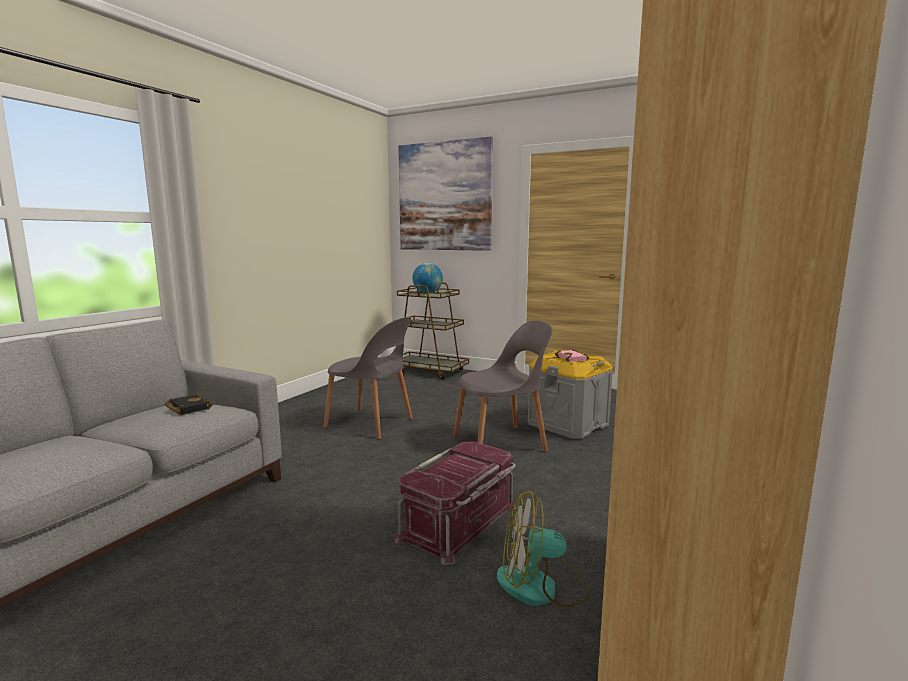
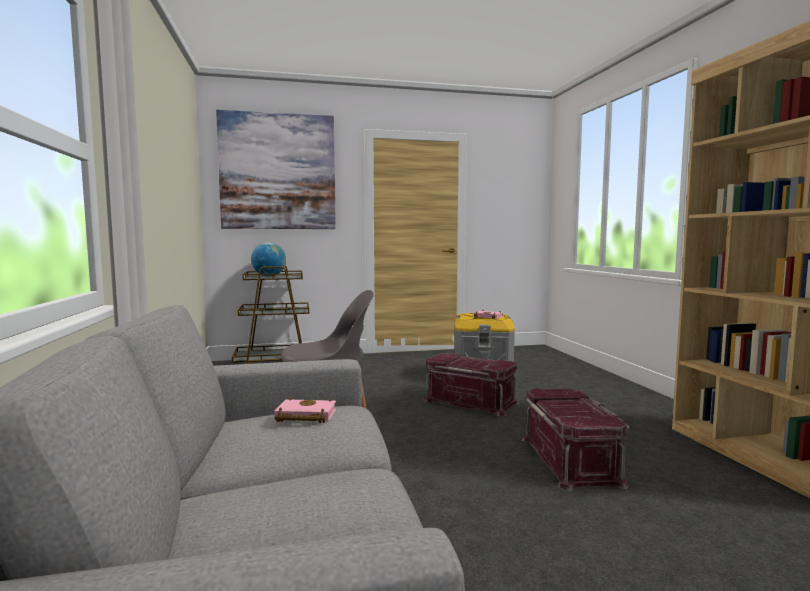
camera: 40 degrees left, 5 degrees down
black book [165,393,213,415] -> pink book [274,397,336,423]
grey chair [453,320,553,452] -> red storage box [423,353,519,417]
fan [497,491,589,607] -> none

